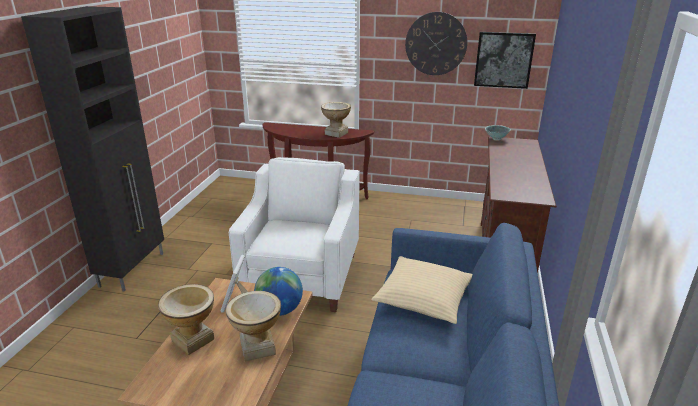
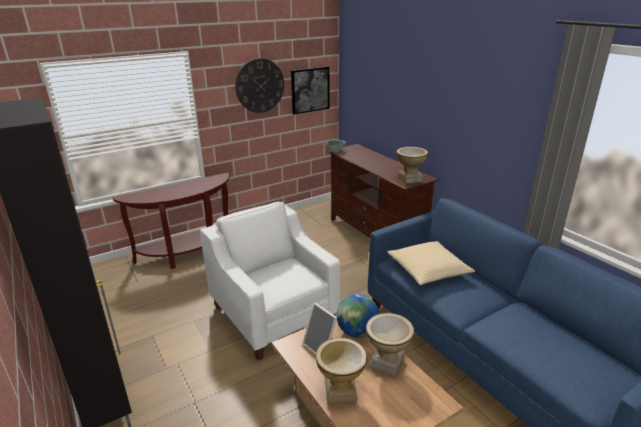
camera: 45 degrees left, 0 degrees up
vase [321,102,351,138] -> vase moved to [397,147,428,184]

